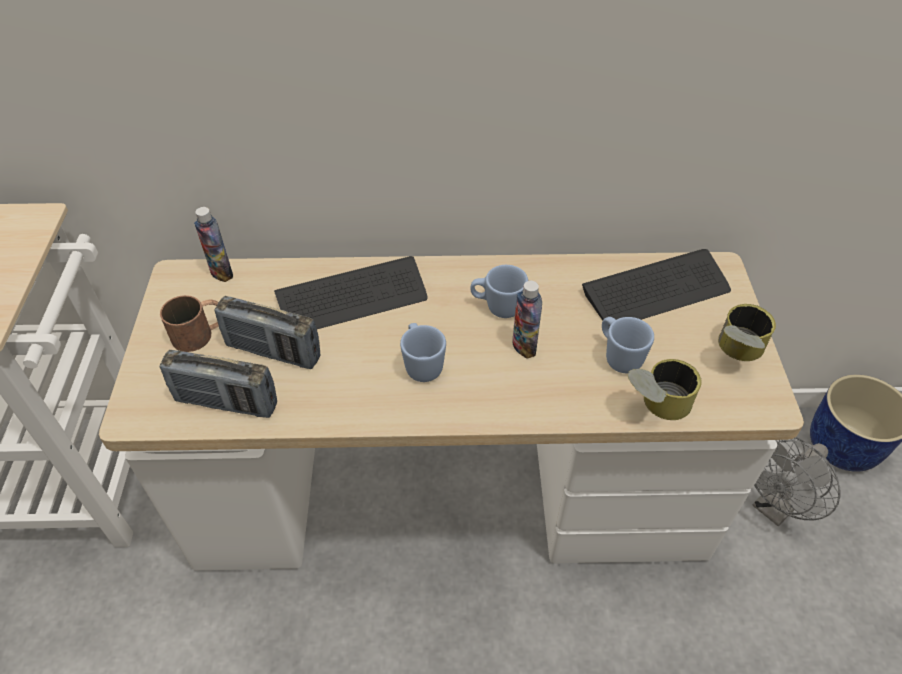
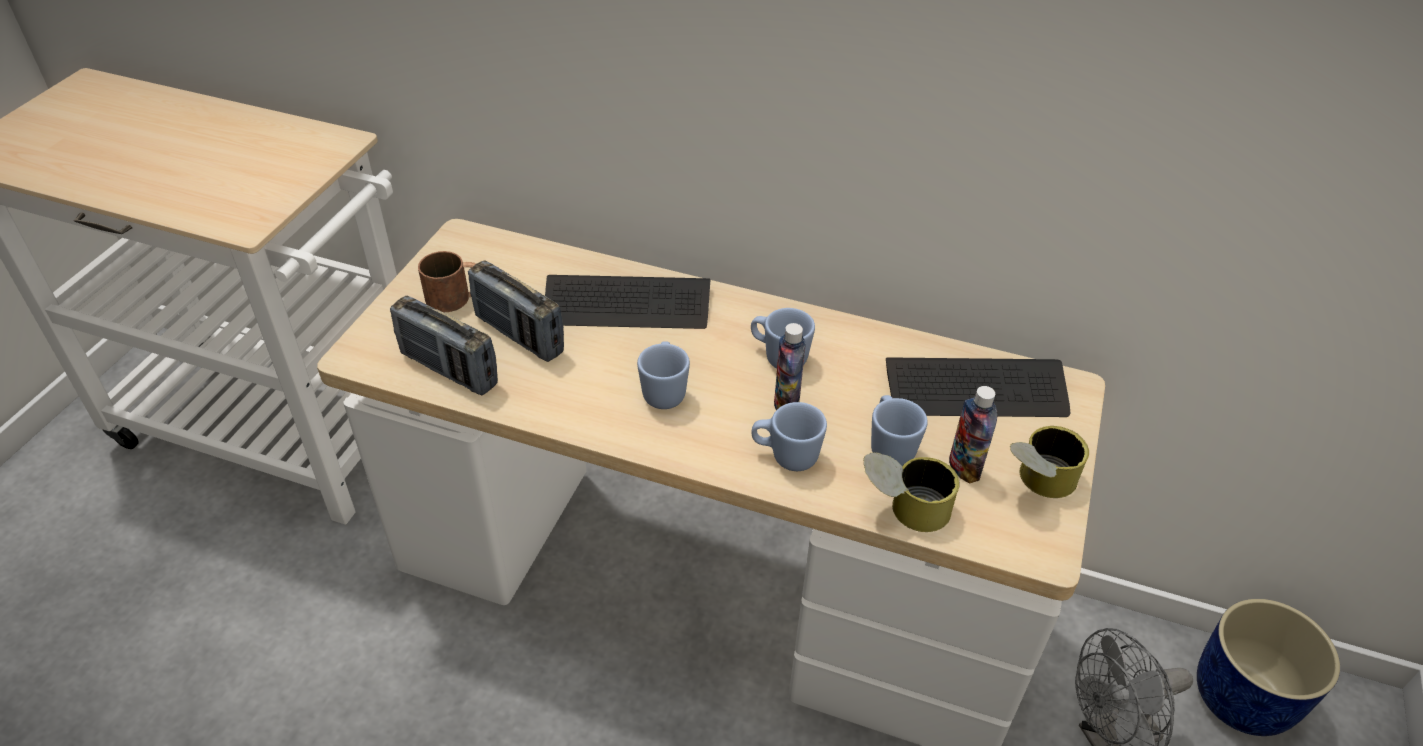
camera: 20 degrees right, 5 degrees down
bottle [194,207,233,282] -> bottle moved to [949,386,997,483]
none -> blue mug [751,402,827,471]

